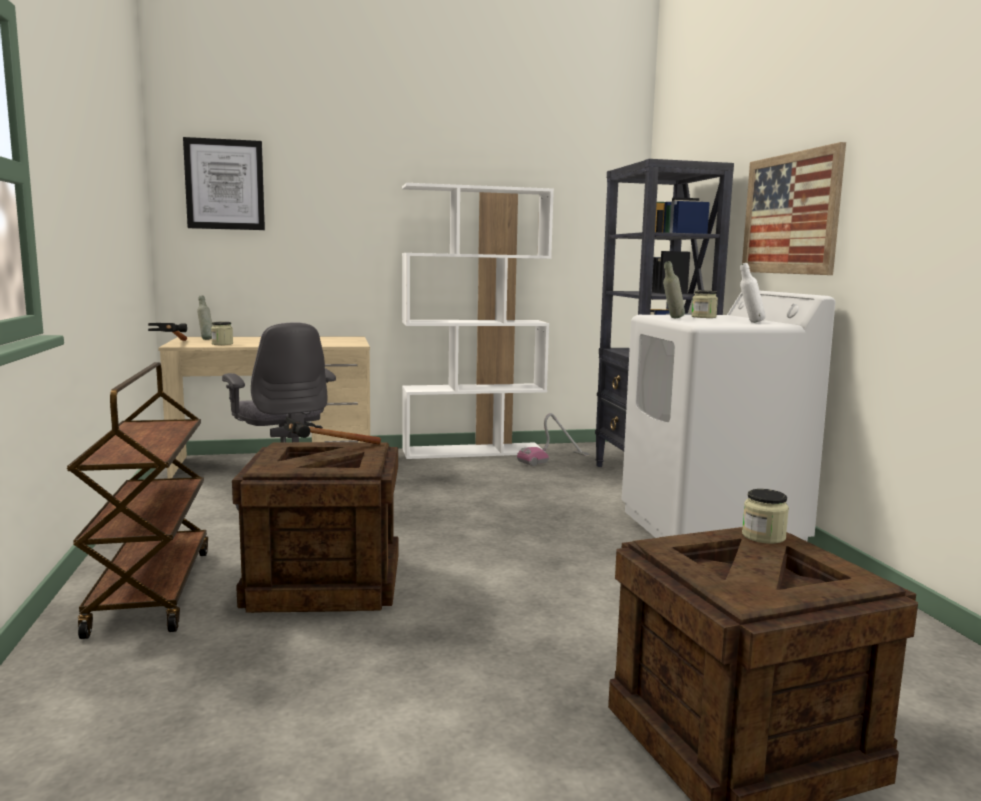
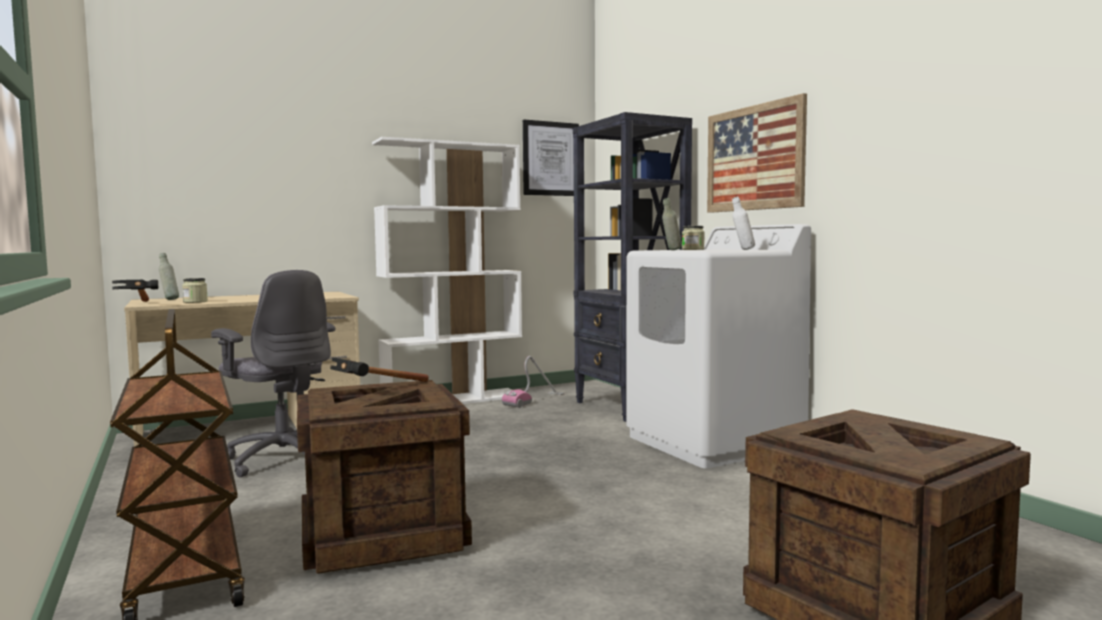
camera: 15 degrees left, 5 degrees down
picture [183,137,265,230] -> picture moved to [523,120,579,196]
jar [742,489,789,544] -> none

